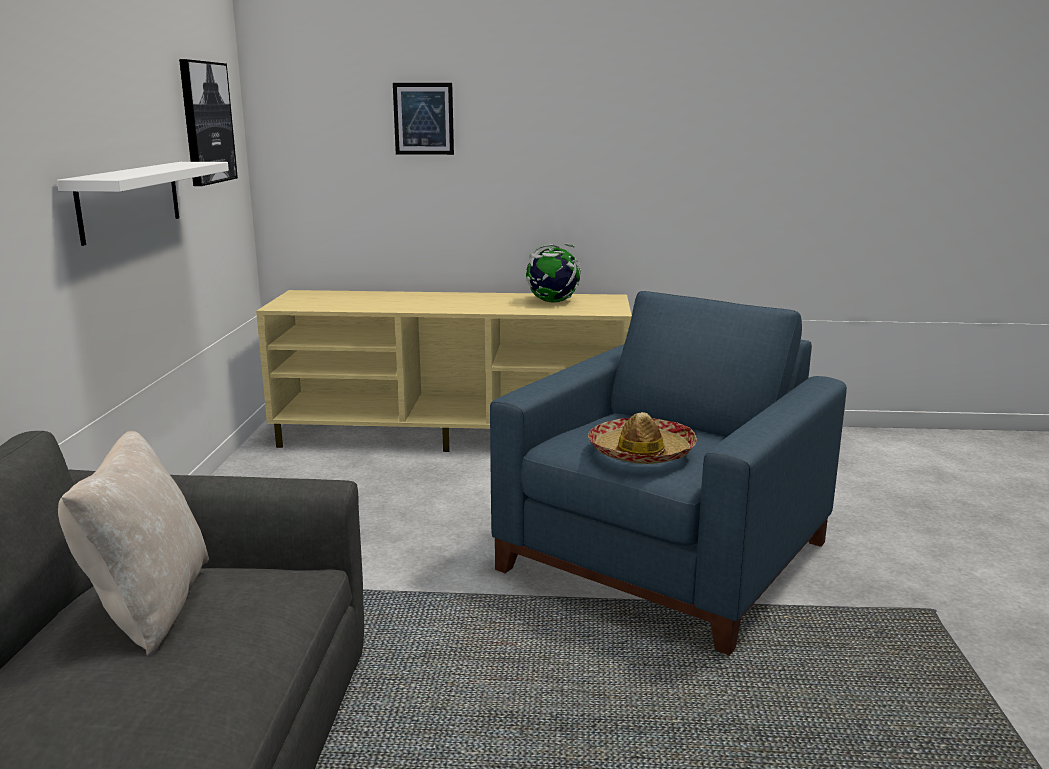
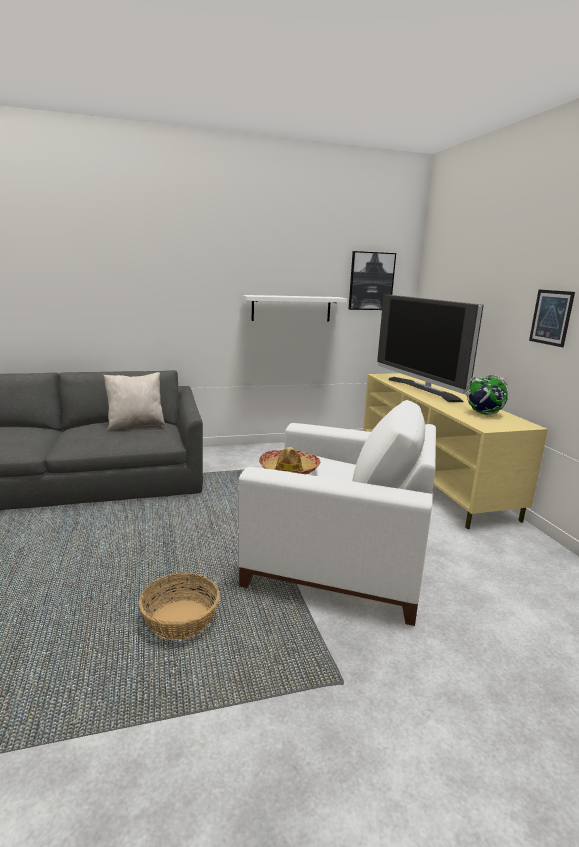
camera: 70 degrees right, 0 degrees up
picture [393,83,454,155] -> picture moved to [529,289,575,347]
blue armchair [490,291,847,656] -> white armchair [238,400,436,626]
none -> basket [139,573,220,640]
none -> television [377,295,484,402]

